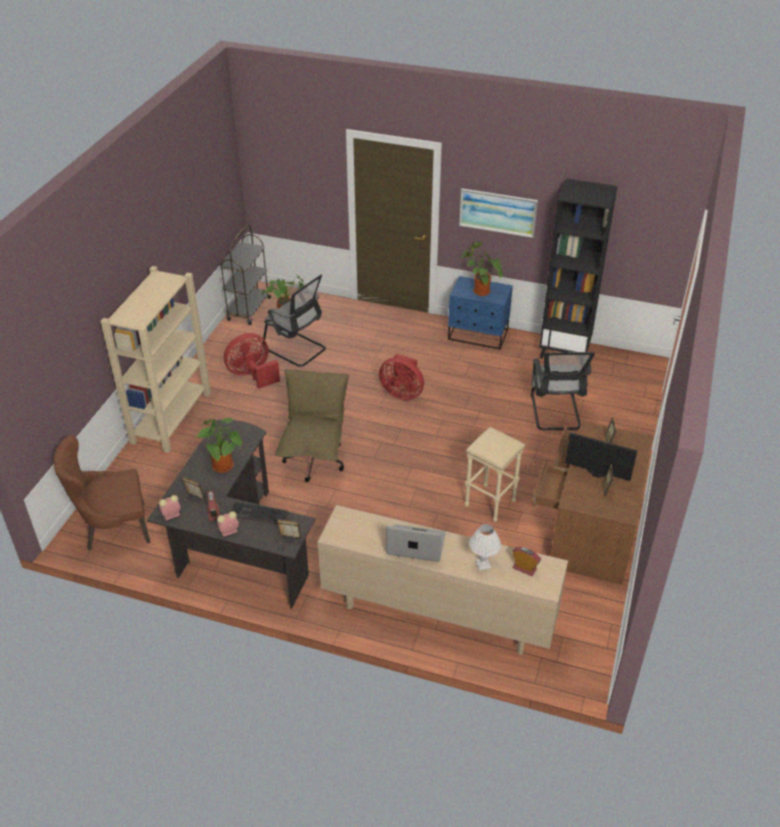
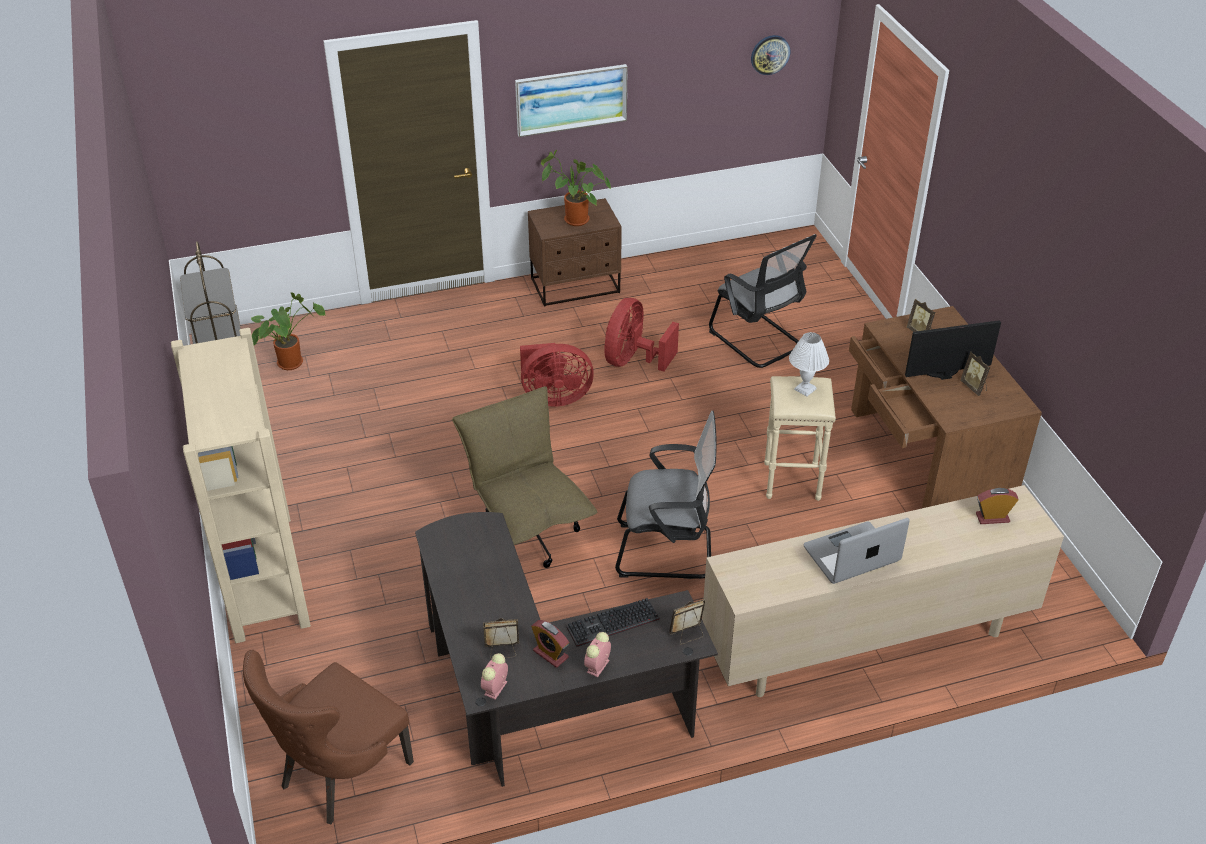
camera: 35 degrees left, 0 degrees up
potted plant [197,418,242,473] -> none
red fan [224,333,280,389] -> red fan moved to [604,298,679,371]
chair [262,274,326,367] -> chair moved to [615,410,717,579]
blue nightstand [448,276,513,350] -> brown nightstand [528,198,622,307]
white table lamp [469,524,501,570] -> white table lamp moved to [789,332,829,396]
black bookcase [539,179,617,359] -> none
none -> wall clock [751,35,790,75]

